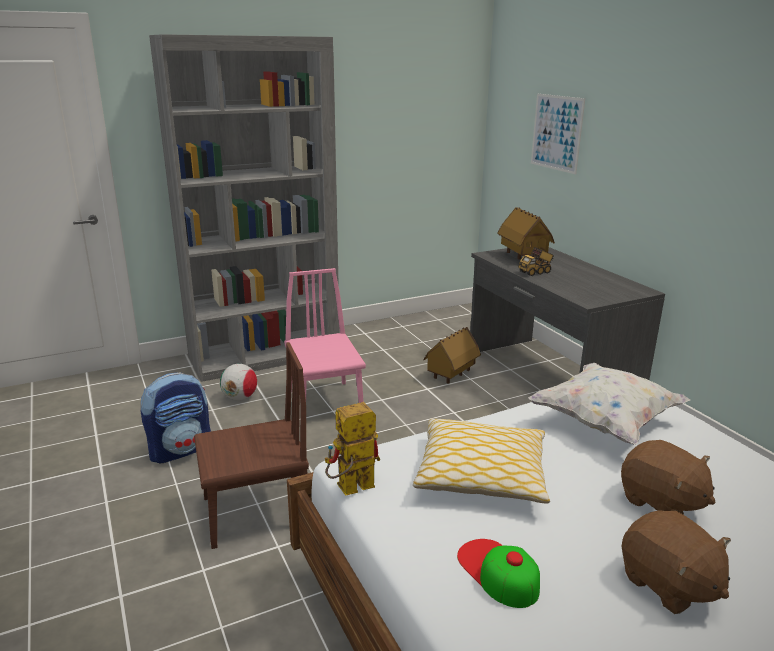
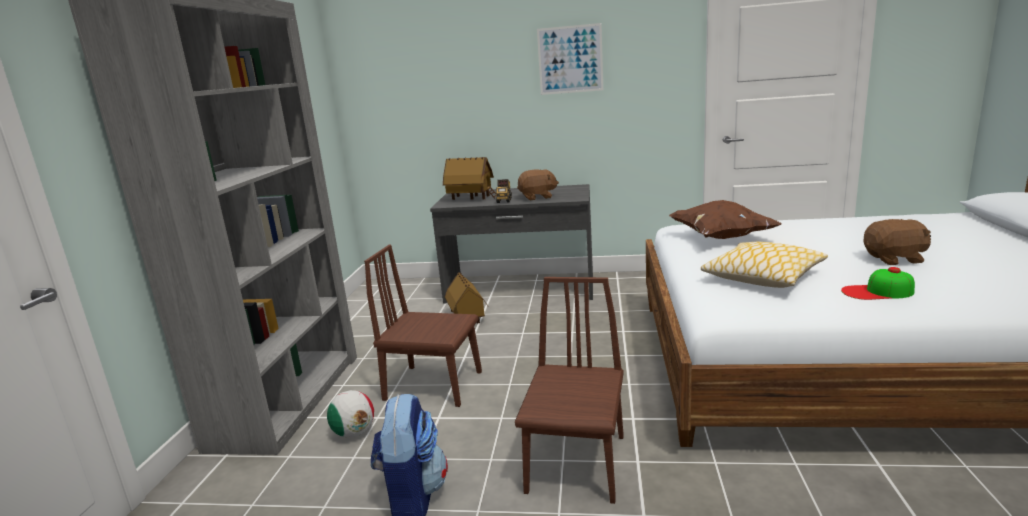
camera: 55 degrees left, 5 degrees down
pink chair [284,268,366,403] -> brown chair [364,245,482,407]
toy robot [325,402,380,496] -> none
white pillow [528,363,690,445] -> brown pillow [669,200,781,239]
picture [531,94,585,174] -> picture moved to [537,23,603,95]
brown plush toy [621,440,716,515] -> brown plush toy moved to [517,169,559,200]

